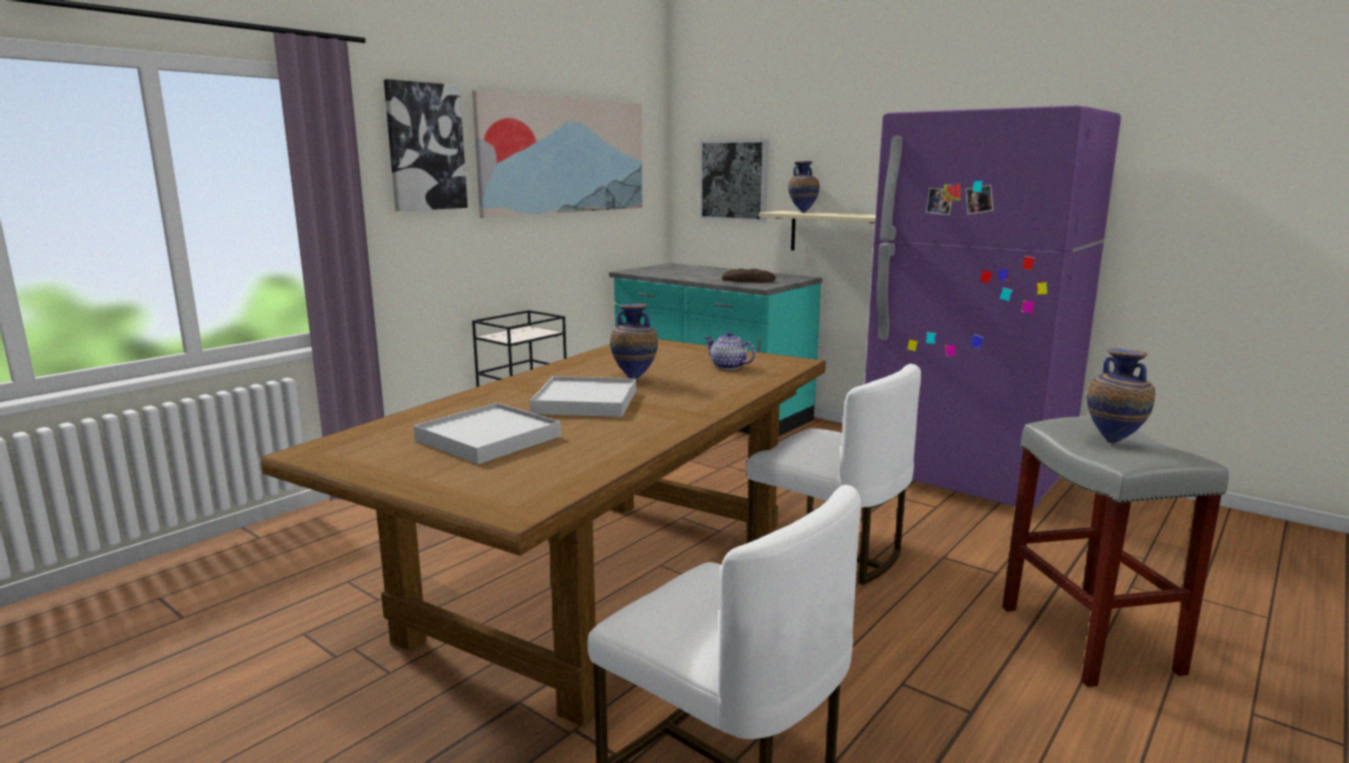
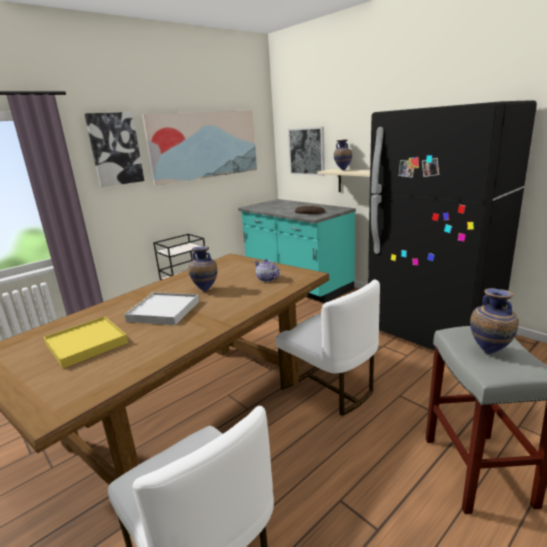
camera: 10 degrees right, 5 degrees up
white tray [413,403,561,464] -> yellow tray [44,316,128,368]
purple fridge [865,105,1121,509] -> black fridge [368,100,537,350]

